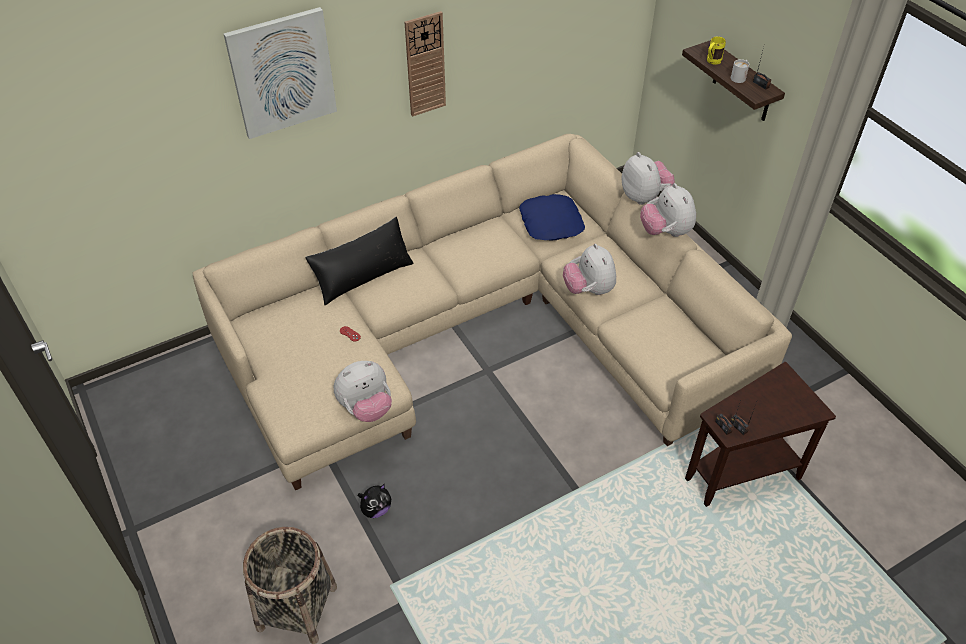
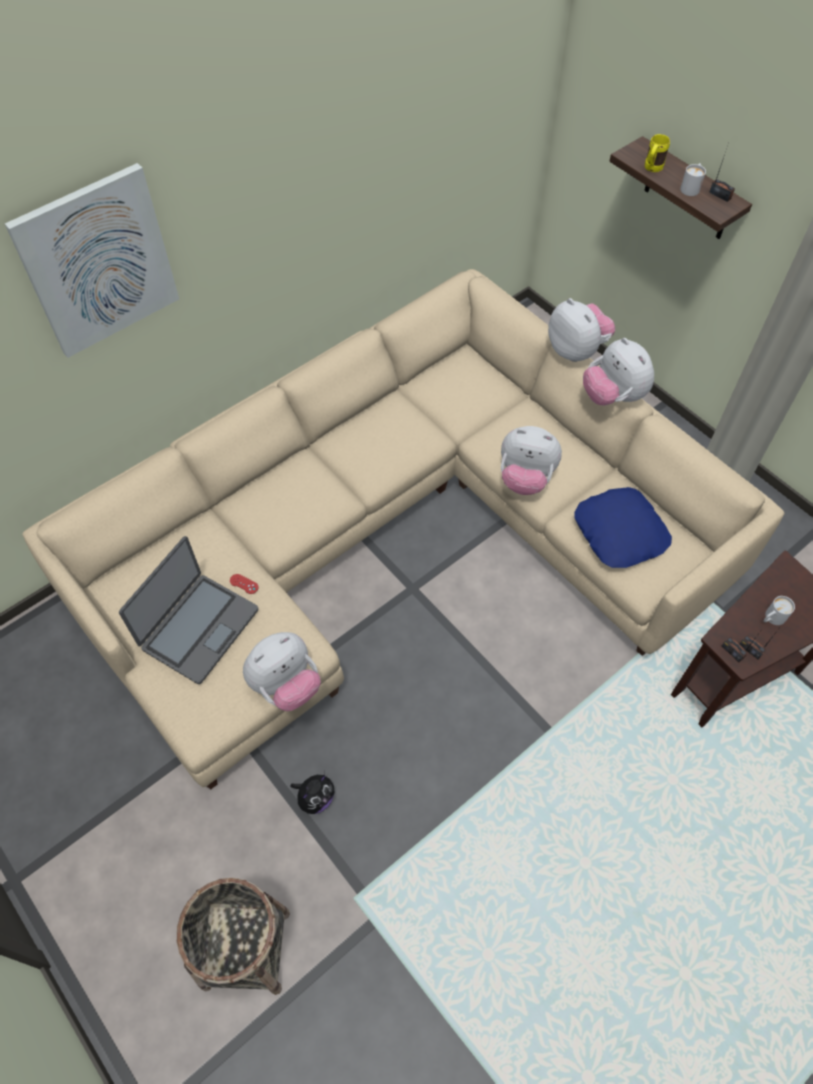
camera: 10 degrees left, 10 degrees up
black pillow [305,217,413,305] -> none
wall clock [404,11,446,117] -> none
blue pillow [519,194,585,240] -> blue pillow moved to [574,487,672,568]
plush toy [563,244,616,295] -> plush toy turned 45 degrees counterclockwise [501,426,562,495]
none -> laptop [119,536,258,684]
none -> white mug [764,596,795,625]

